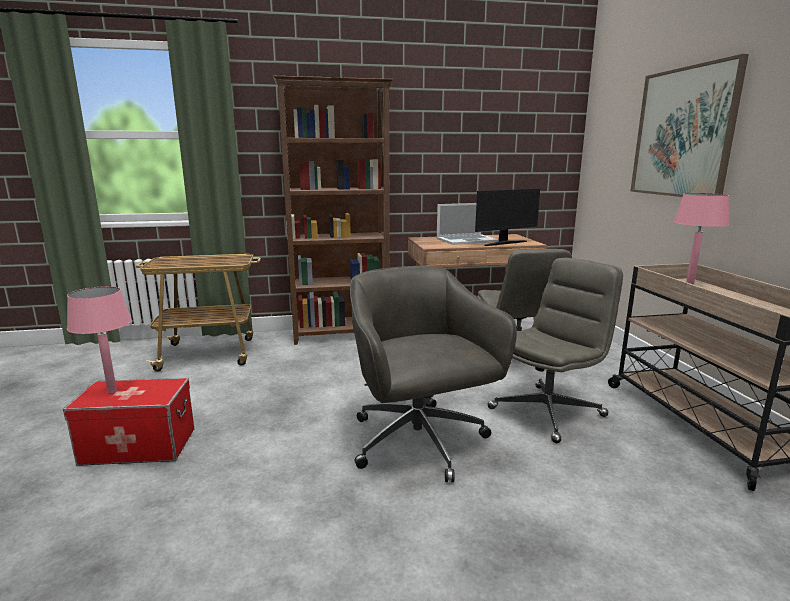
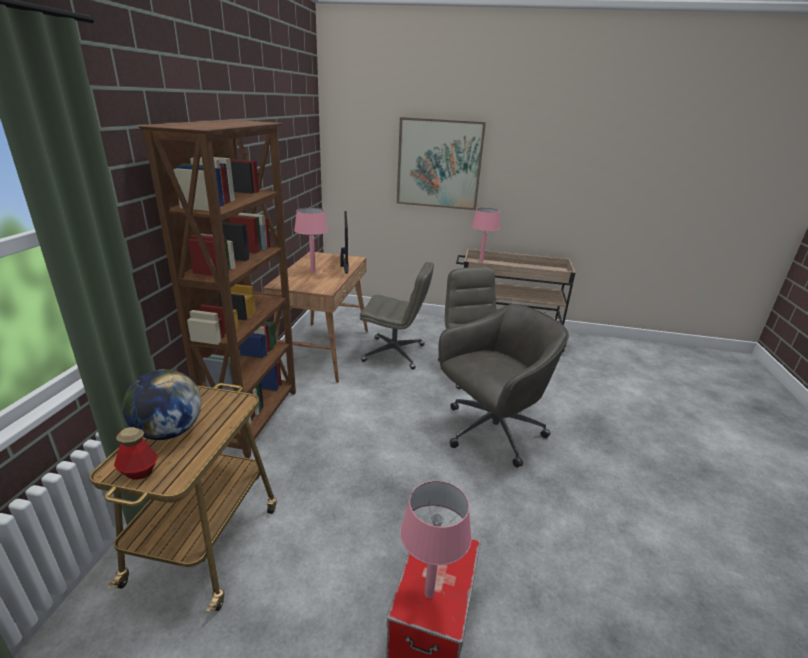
camera: 70 degrees left, 10 degrees up
grey office chair [350,266,517,483] -> grey office chair turned 150 degrees clockwise [439,304,569,468]
laptop [437,203,499,245] -> pink table lamp [294,208,328,273]
none -> bottle [114,427,158,480]
none -> globe [123,369,201,440]

